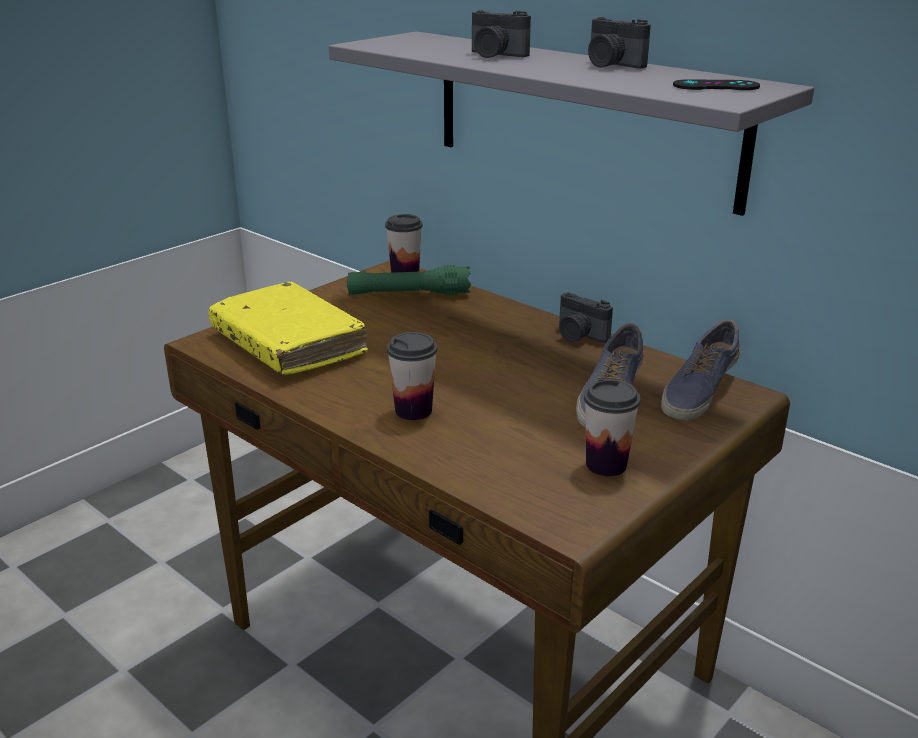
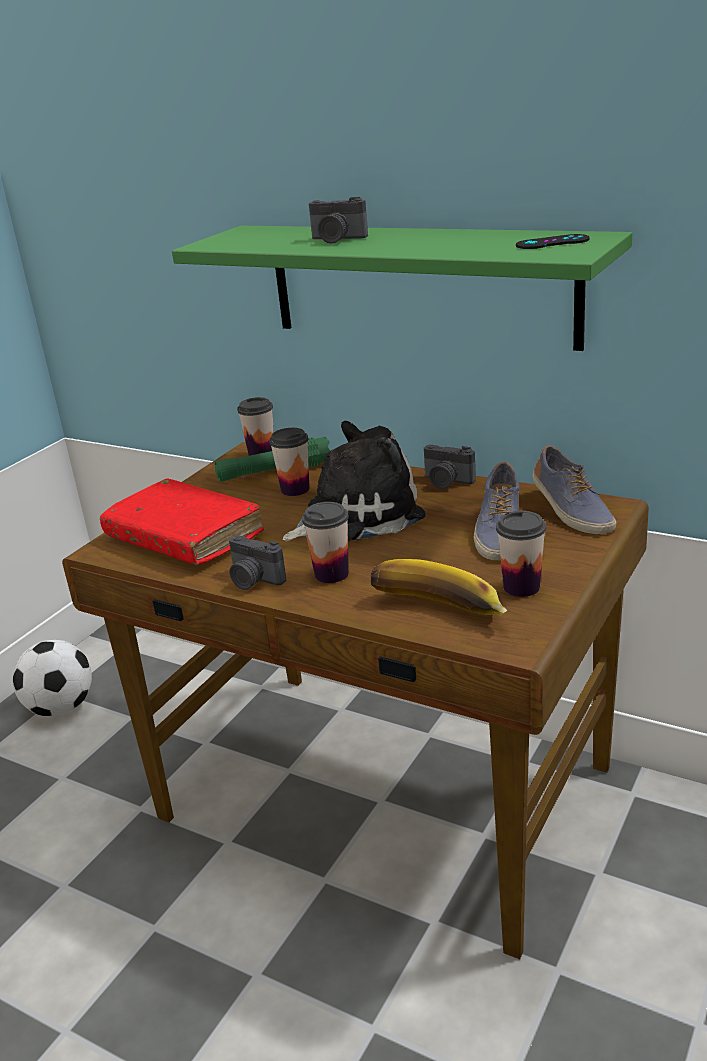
camera: 10 degrees left, 0 degrees up
yellow book [208,281,368,375] -> red book [100,478,264,565]
grey shelf [329,31,814,216] -> green shelf [172,226,632,351]
camera [588,17,651,68] -> camera moved to [229,535,286,590]
shoe [661,319,740,421] -> shoe turned 45 degrees counterclockwise [532,445,616,534]
none -> football [12,640,92,716]
none -> cup [269,428,309,496]
none -> plush toy [282,421,426,542]
none -> banana [371,559,508,616]

